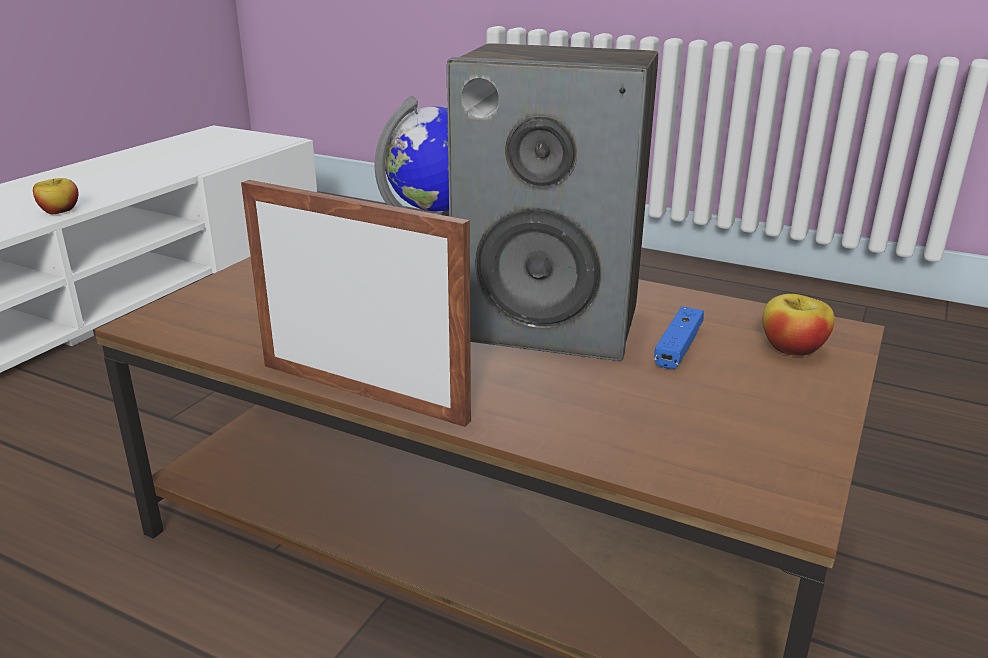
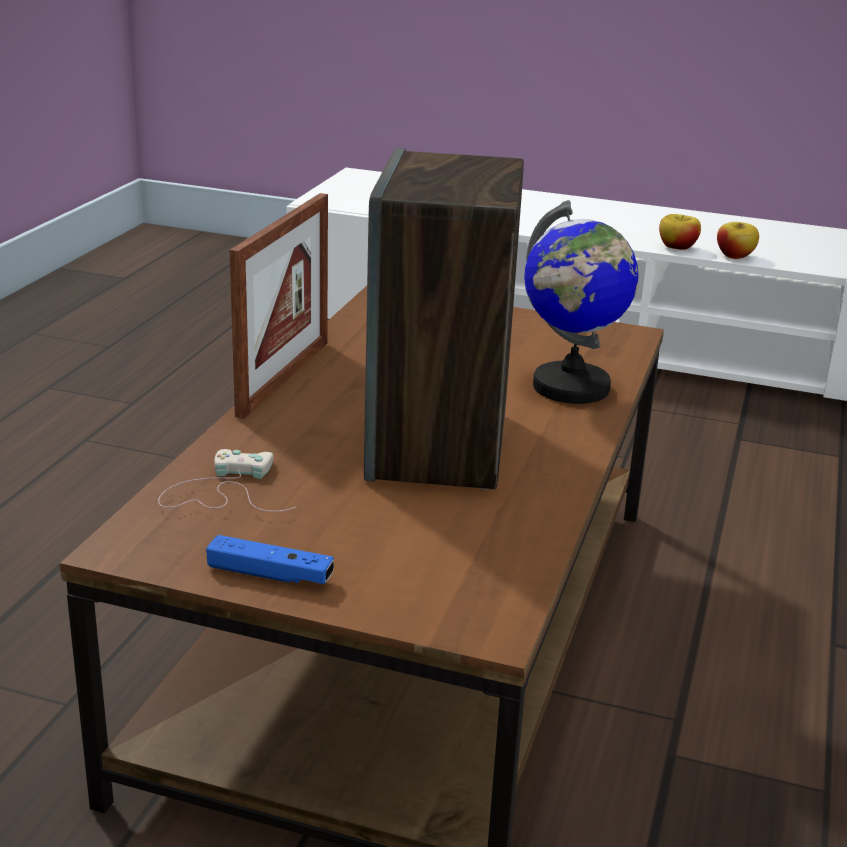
camera: 80 degrees right, 0 degrees up
blue game controller [654,307,704,369] -> blue game controller moved to [206,535,334,584]
apple [762,294,835,356] -> apple moved to [717,222,759,259]
none -> white game controller [158,449,296,512]

